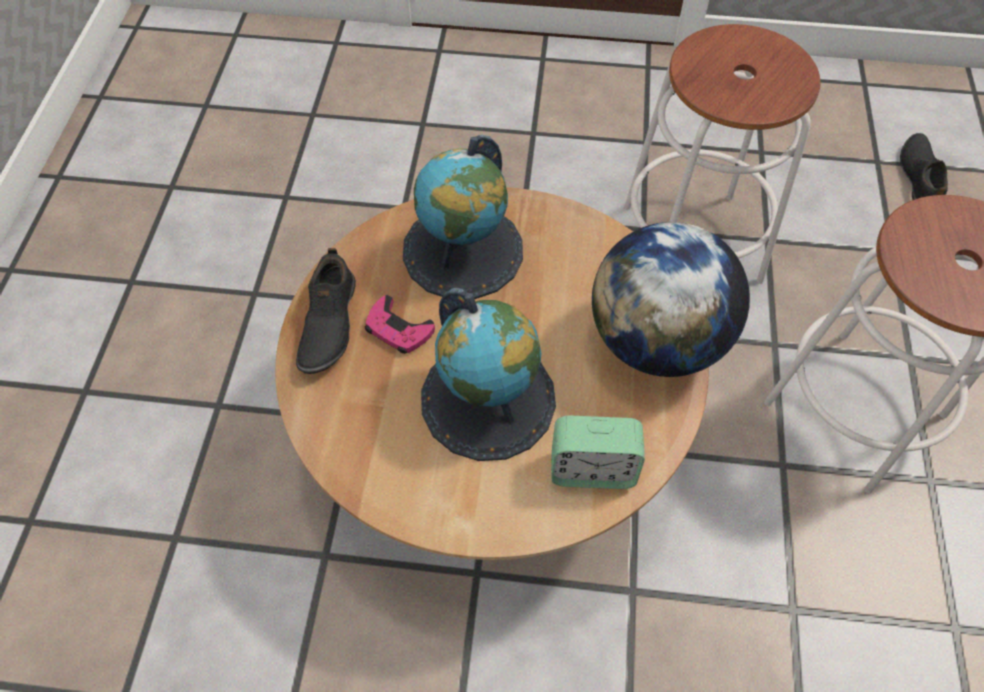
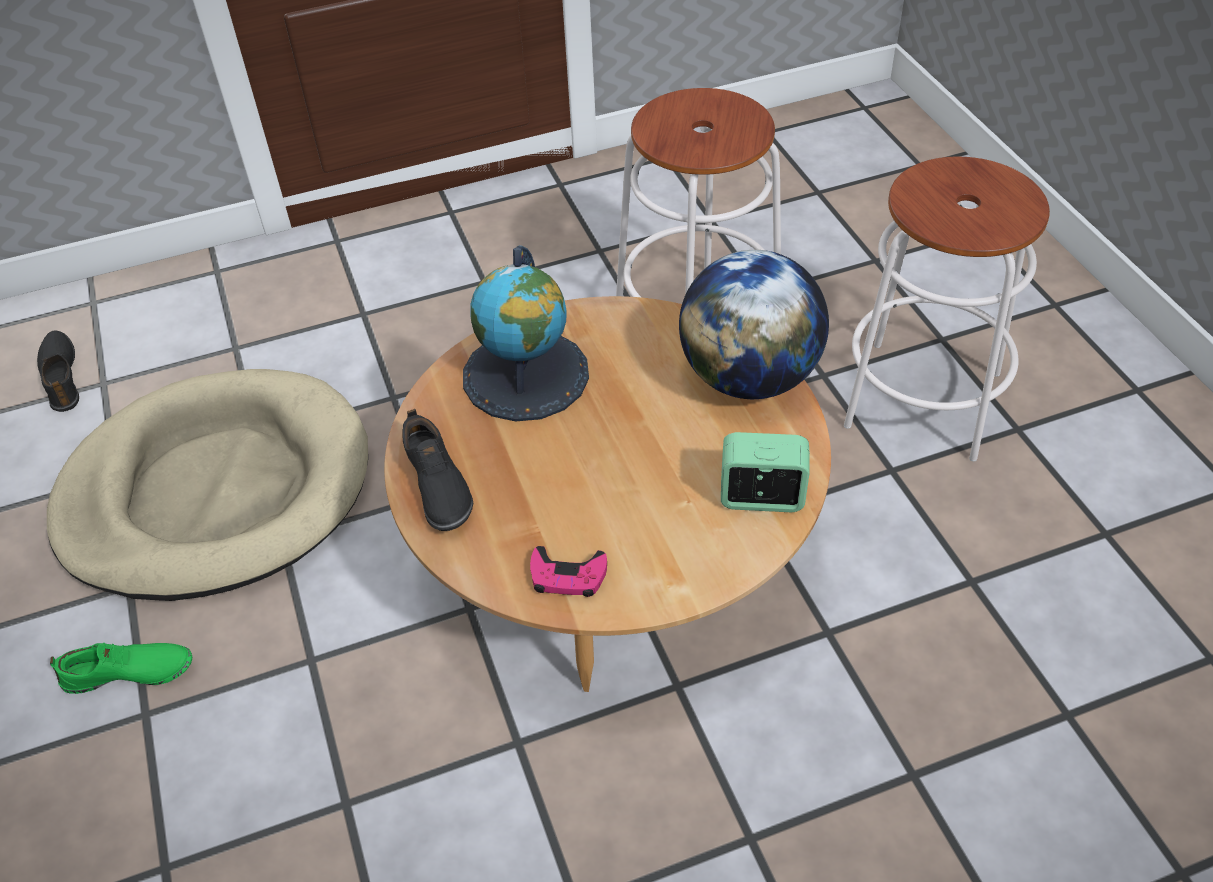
camera: 25 degrees left, 10 degrees down
pink game controller [365,295,435,354] -> pink game controller moved to [530,546,607,597]
globe [421,288,556,461] -> none
alarm clock [551,415,645,489] -> alarm clock turned 150 degrees counterclockwise [721,432,810,512]
black shoe [900,133,948,200] -> black shoe moved to [37,330,79,412]
none -> beige dog bed [47,369,368,601]
none -> green shoe [50,643,192,694]

